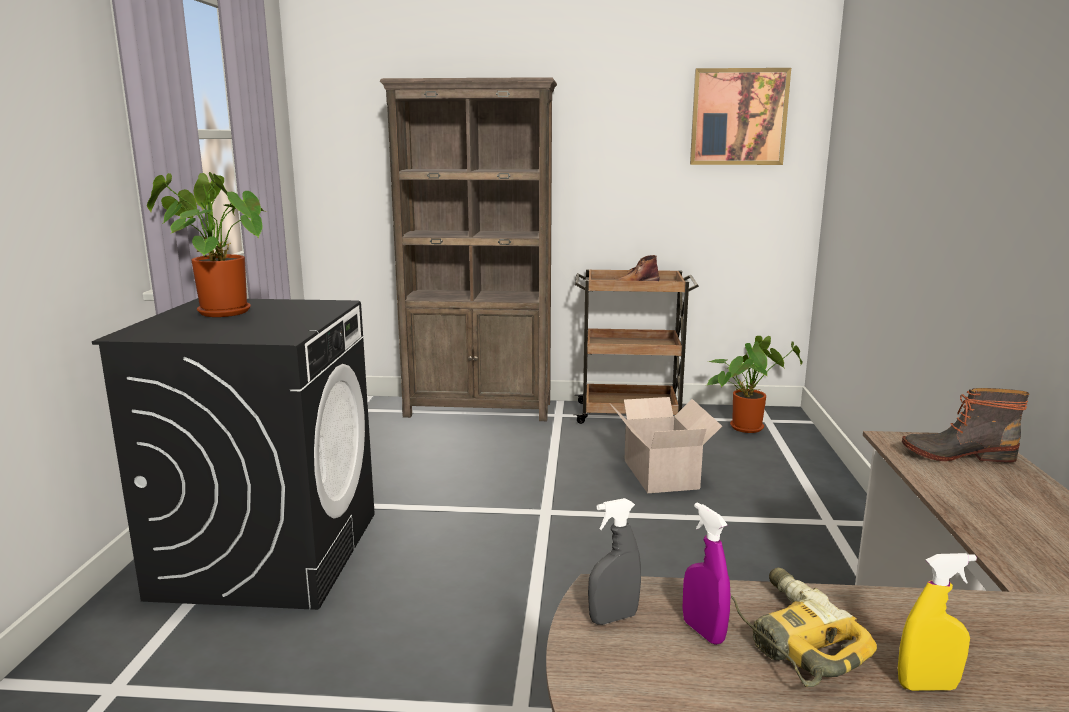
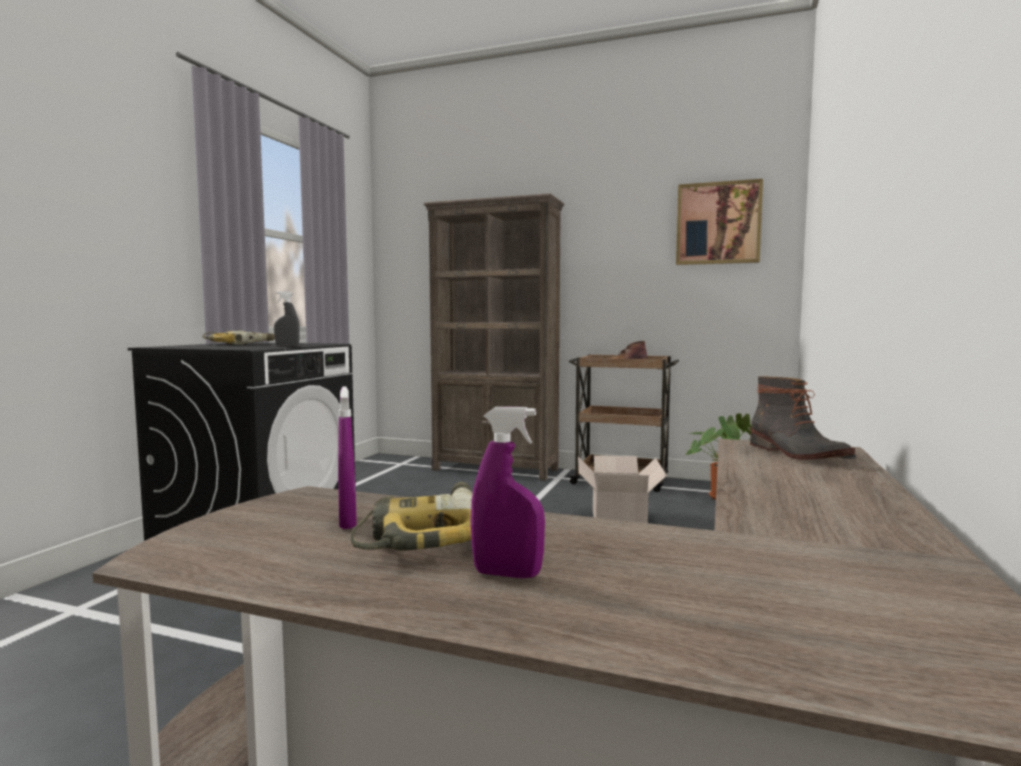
camera: 15 degrees right, 10 degrees down
potted plant [147,172,264,317] -> power drill [202,331,275,345]
grey spray bottle [588,498,641,625] -> grey spray bottle moved to [274,291,300,347]
yellow spray bottle [898,553,977,691] -> purple spray bottle [471,407,545,579]
boot [902,388,1029,462] -> boot turned 135 degrees counterclockwise [750,376,855,460]

